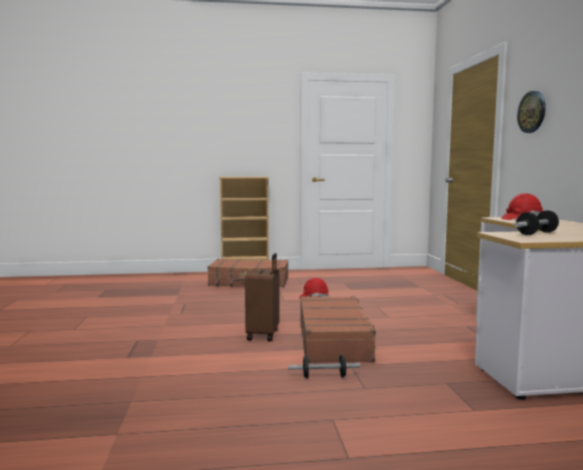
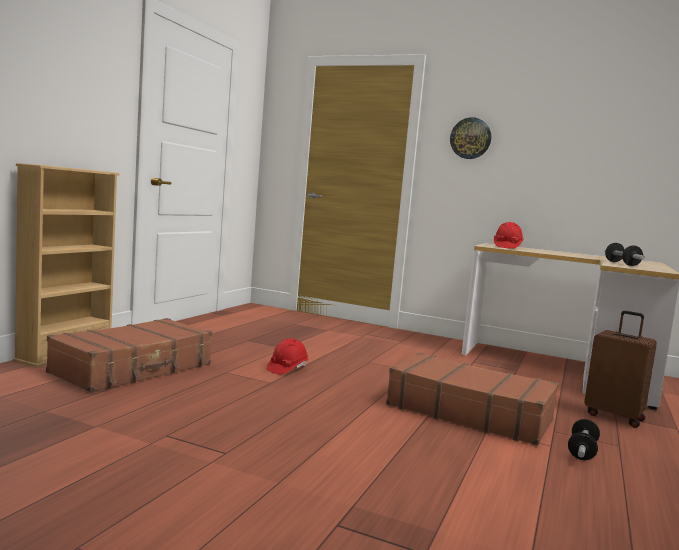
camera: 60 degrees left, 0 degrees up
brown suitcase [245,253,280,342] -> brown suitcase moved to [584,311,657,428]

